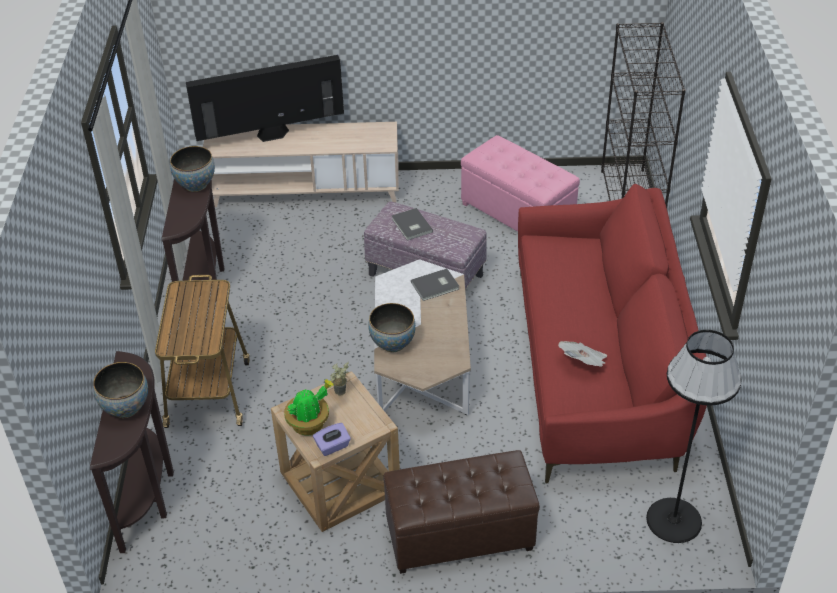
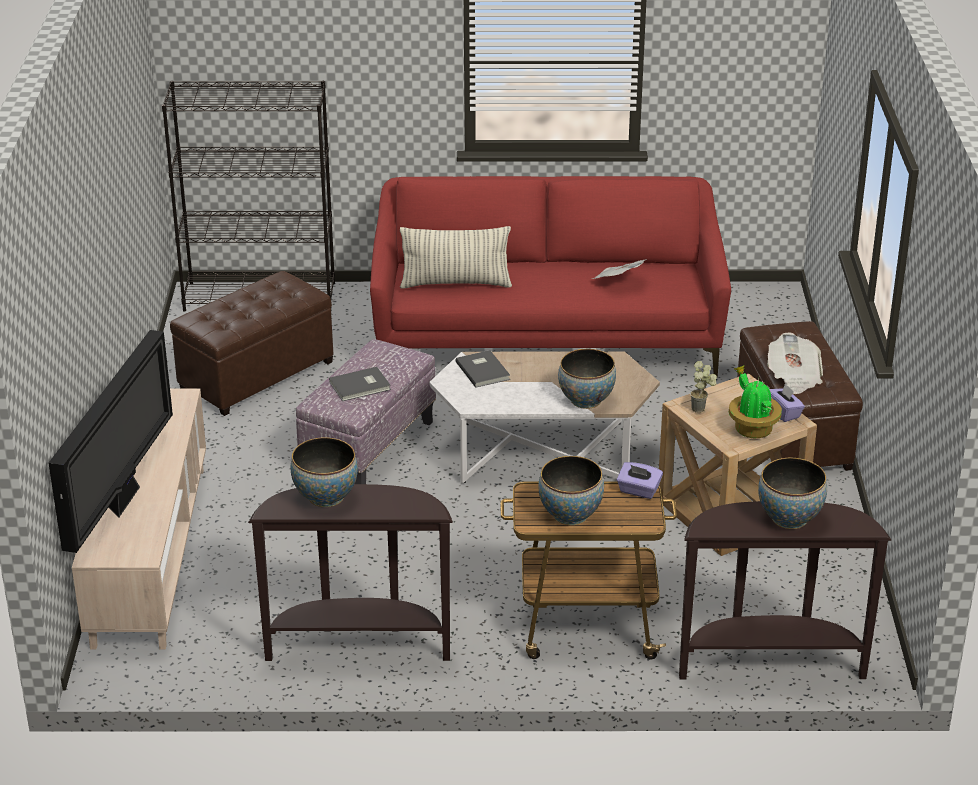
camera: 90 degrees left, 10 degrees down
television [186,55,344,142] -> television turned 150 degrees counterclockwise [49,330,173,553]
pink ottoman [461,135,580,232] -> brown ottoman [170,271,333,416]
black floor lamp [646,330,742,543] -> none
none -> pillow [400,226,512,288]
none -> bowl [538,456,604,525]
none -> purple tissue box [617,462,663,499]
none -> newspaper [767,333,823,394]

